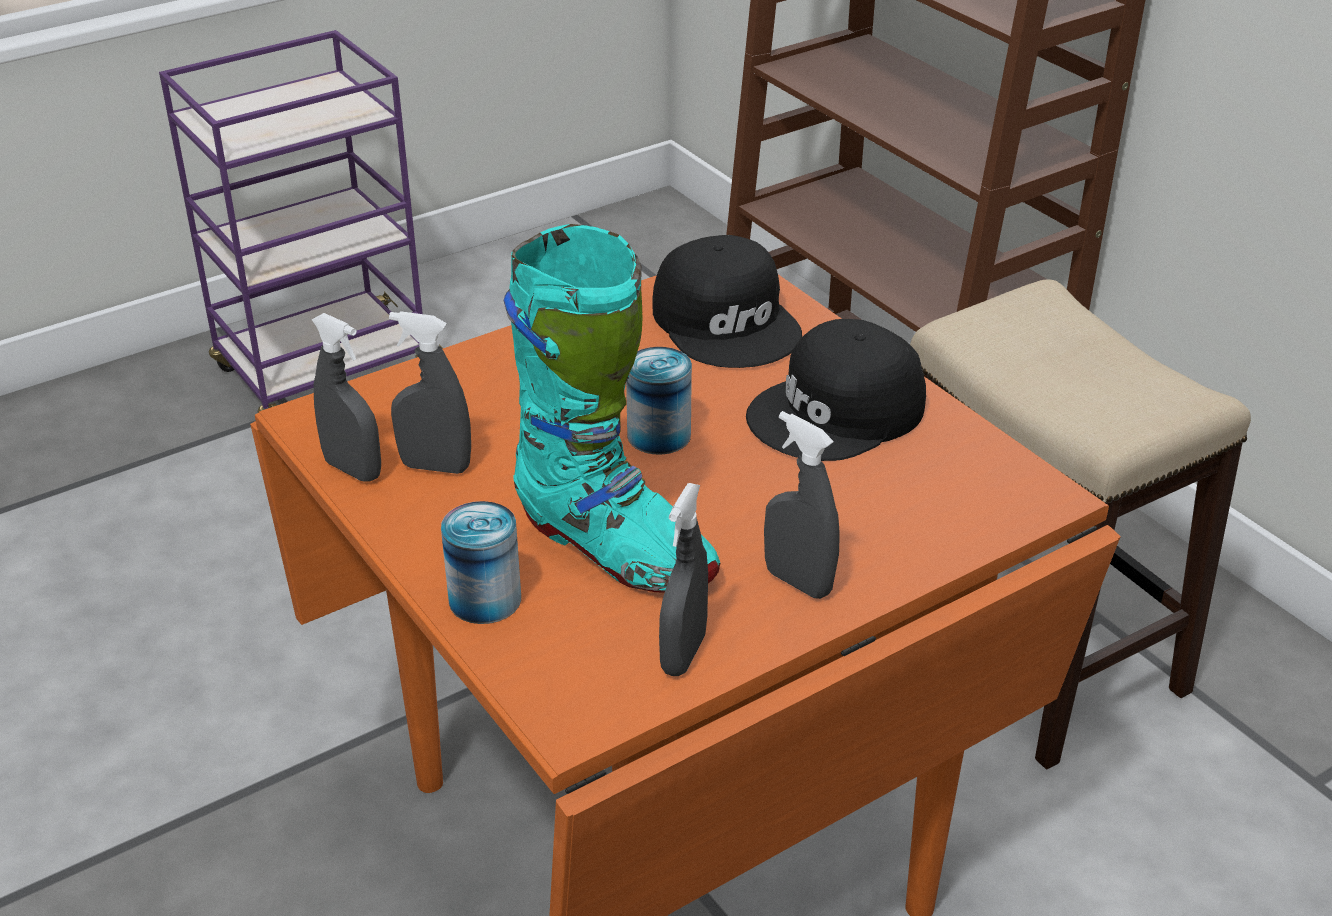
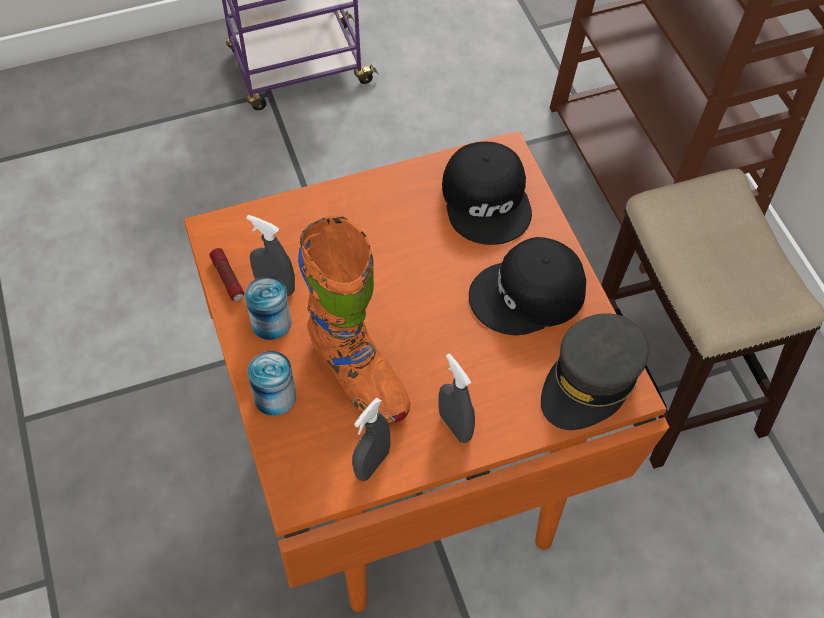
camera: 15 degrees right, 20 degrees up
grey spray bottle [312,313,381,481] -> flashlight [209,248,245,301]
turquoise boot [503,224,720,593] -> orange boot [298,216,410,423]
can [626,347,692,455] -> can moved to [245,276,292,340]
none -> grey cap [541,313,649,430]

